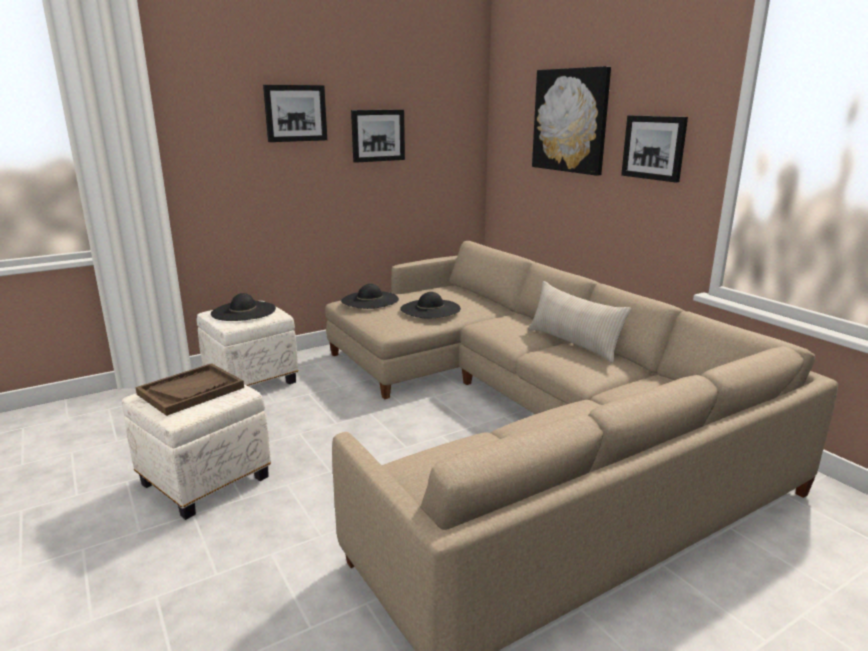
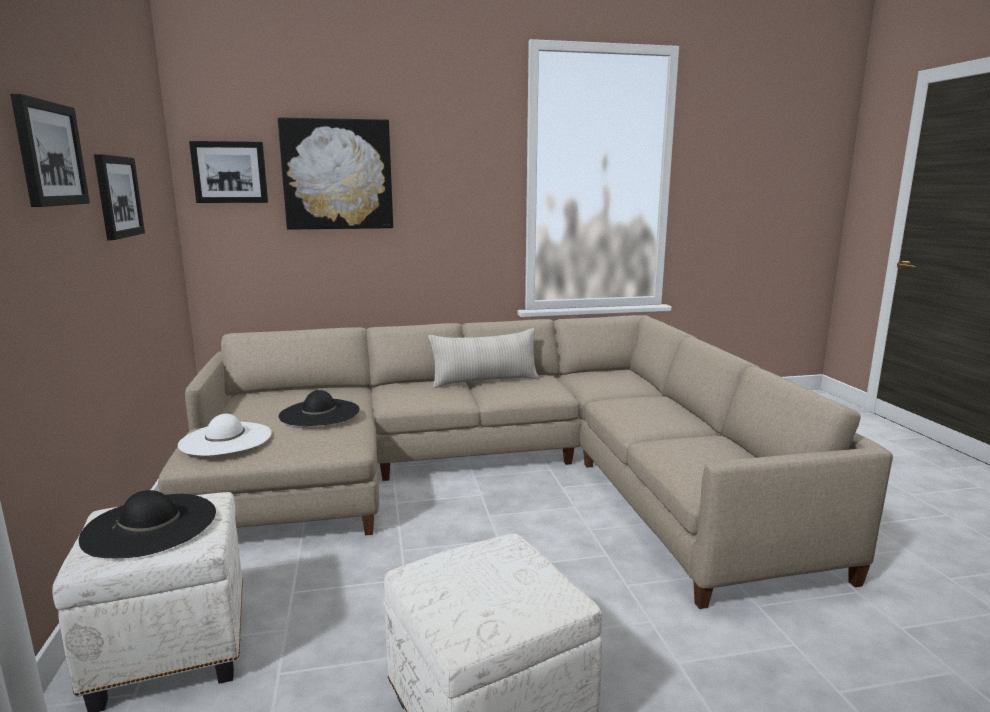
camera: 70 degrees left, 5 degrees down
brown tray [136,363,244,416] -> none
black hat [341,284,399,309] -> white hat [178,414,271,456]
picture [621,115,688,183] -> picture moved to [189,141,268,203]

